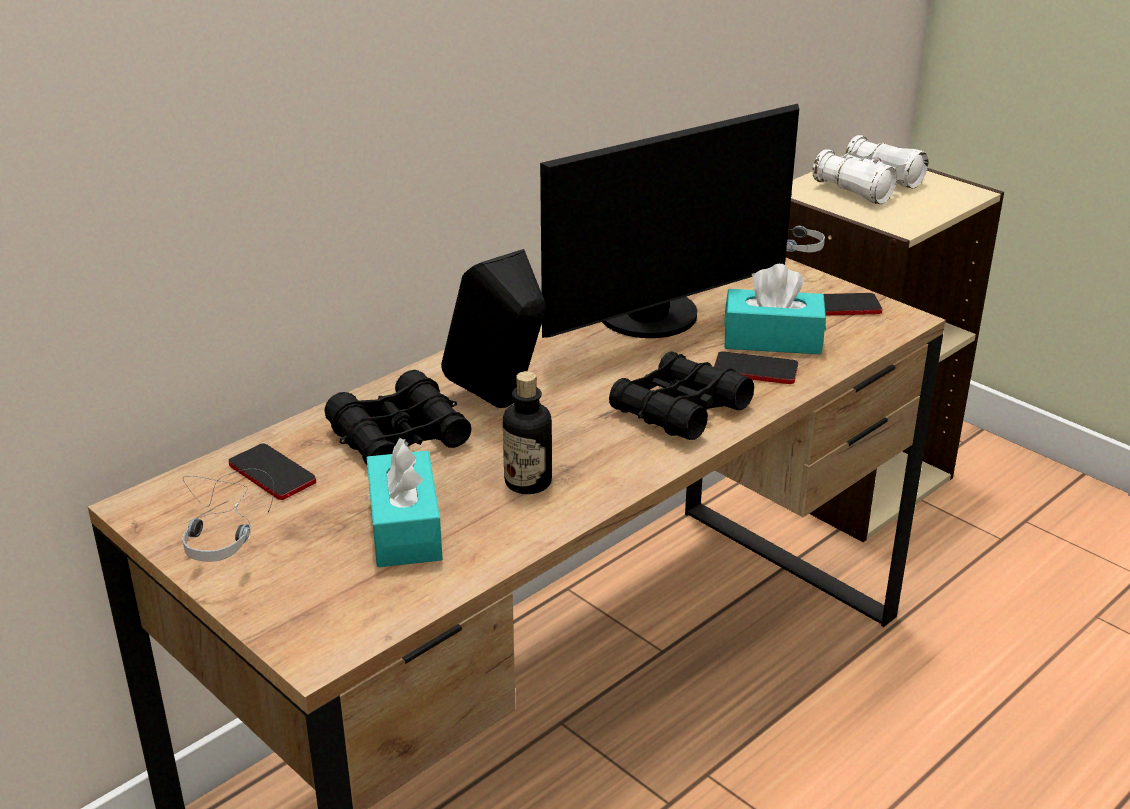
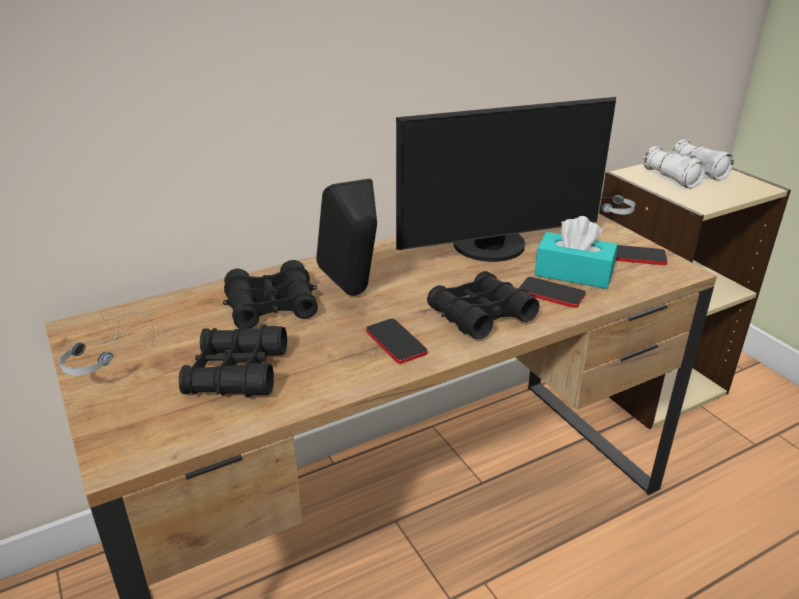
camera: 15 degrees right, 0 degrees up
phone [229,444,316,500] -> phone moved to [366,318,427,364]
turquoise tissue box [367,438,442,567] -> black binoculars [179,324,287,398]
bottle [503,371,552,494] -> none

